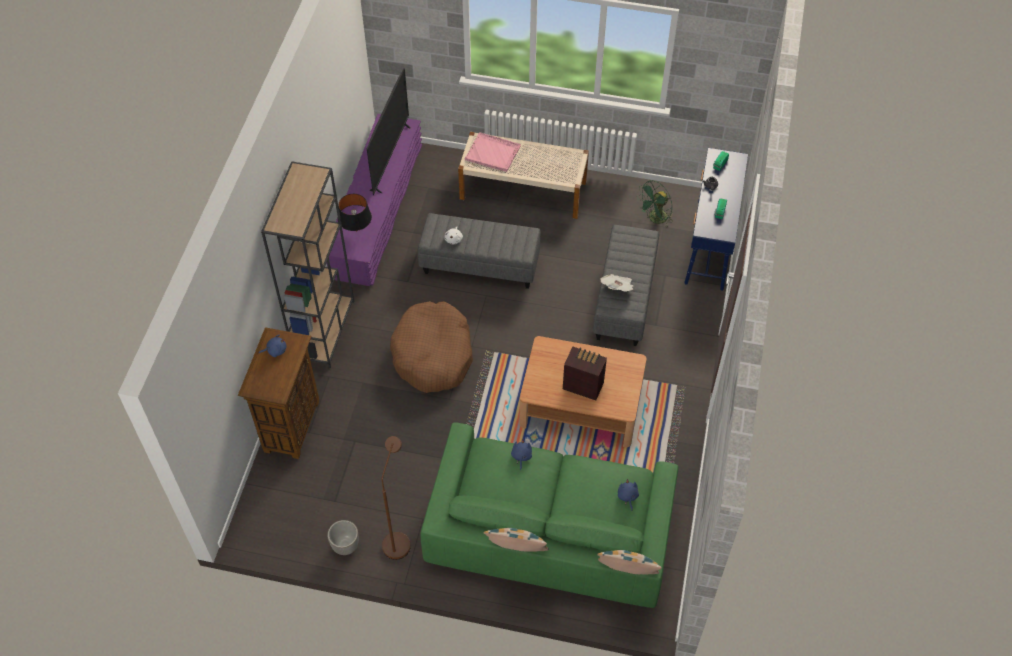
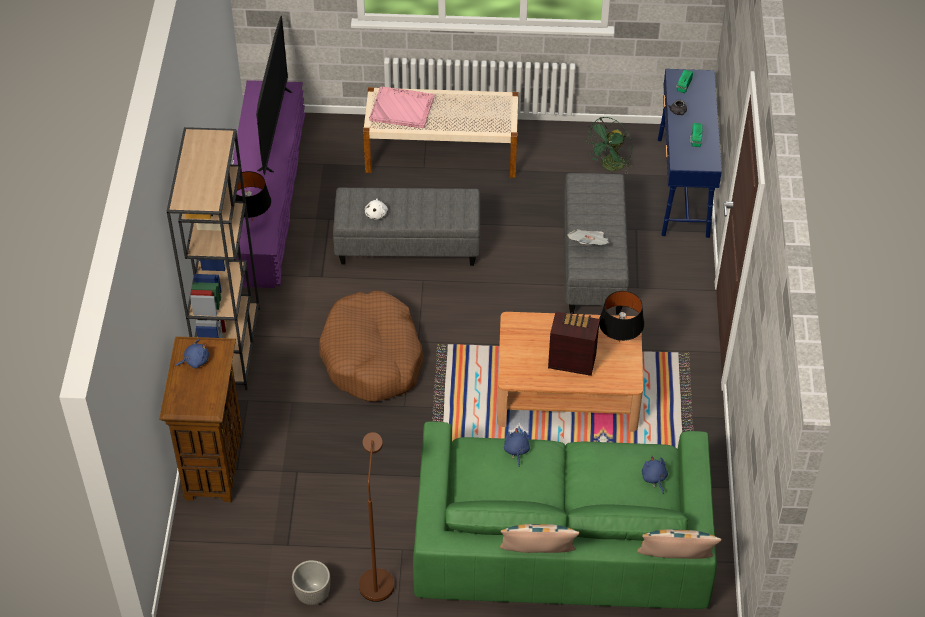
camera: 10 degrees left, 5 degrees down
none -> black table lamp [599,291,644,342]

